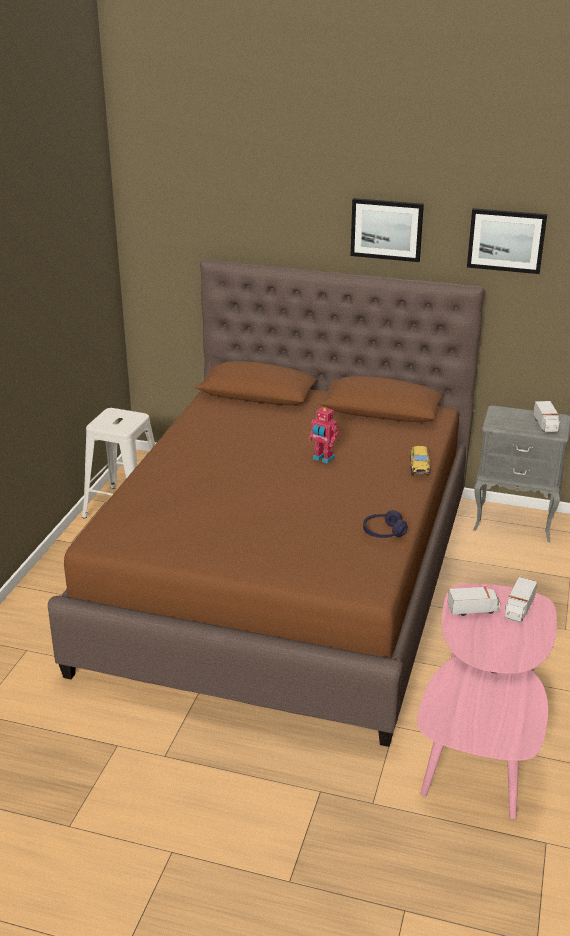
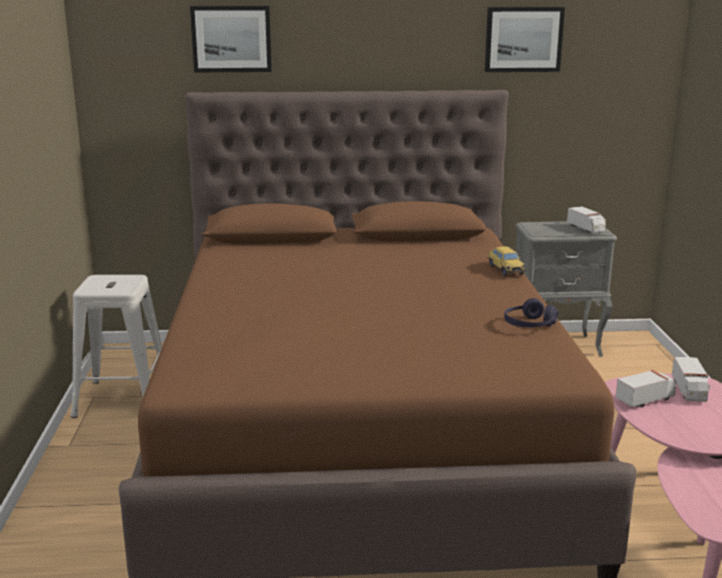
camera: 20 degrees left, 10 degrees down
toy robot [309,407,339,463] -> none
picture [350,198,424,262] -> picture moved to [190,6,272,72]

